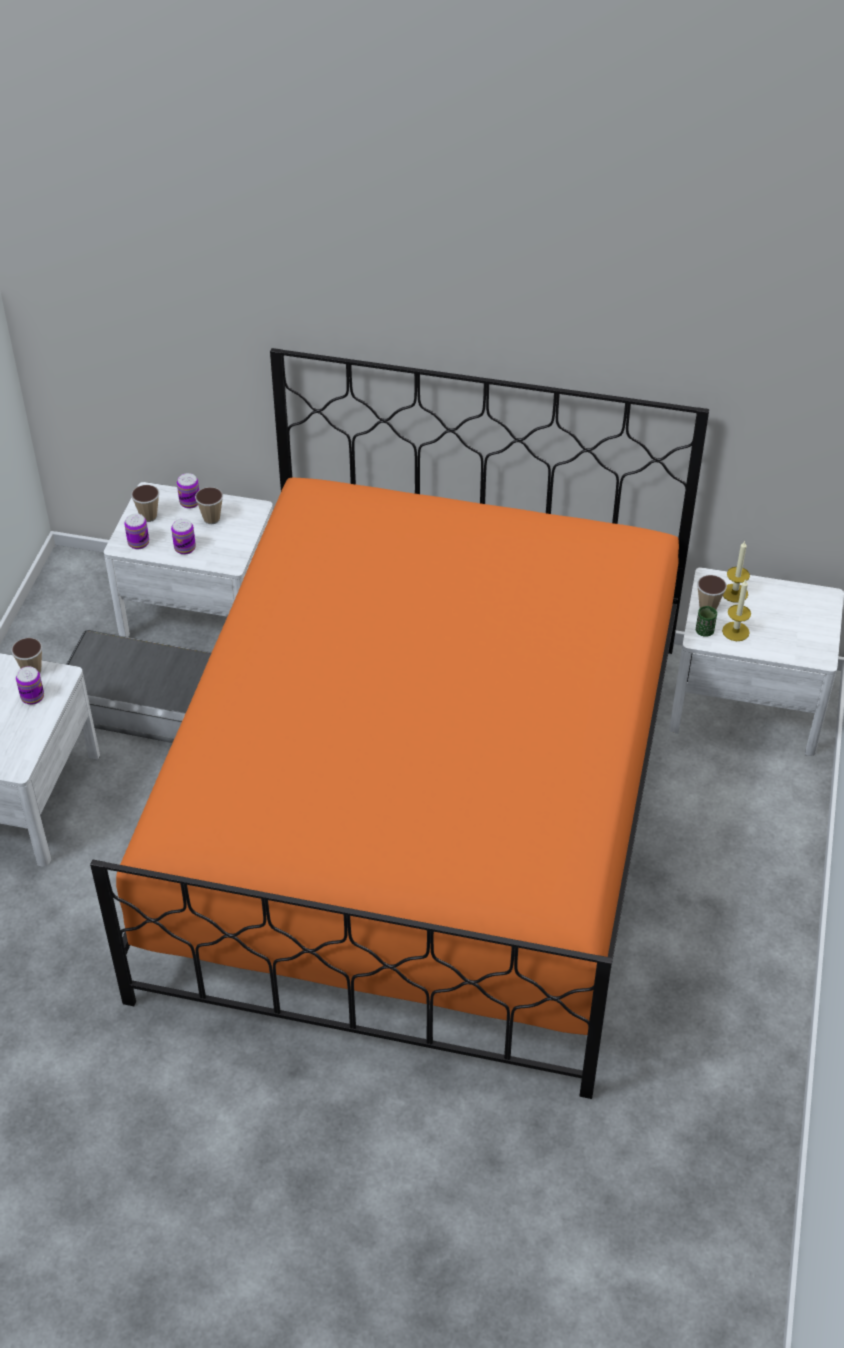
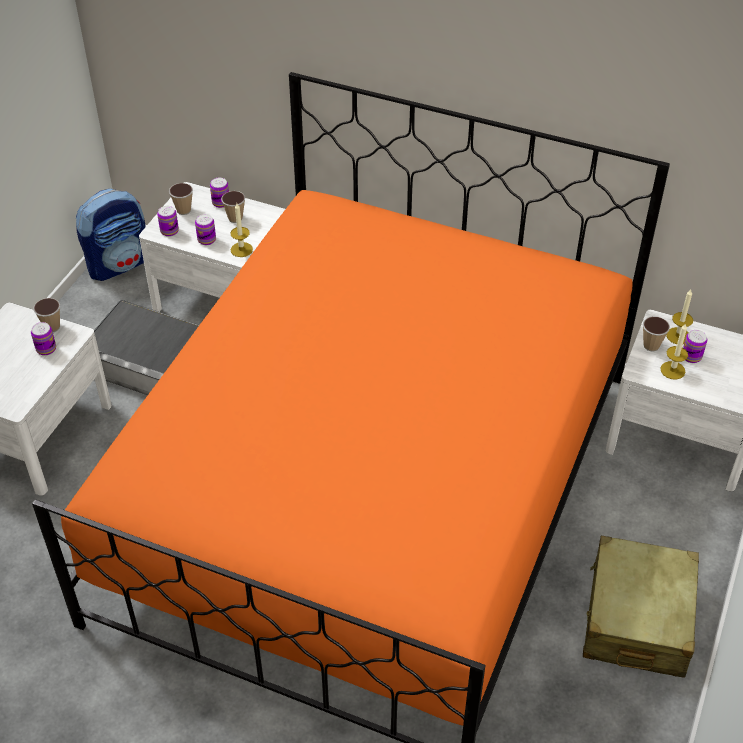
camera: 10 degrees right, 0 degrees up
green cup [696,606,717,637] -> none
none -> backpack [76,188,146,281]
none -> candle [230,203,253,257]
none -> beige suitcase [583,536,699,678]
none -> can [683,330,707,363]

